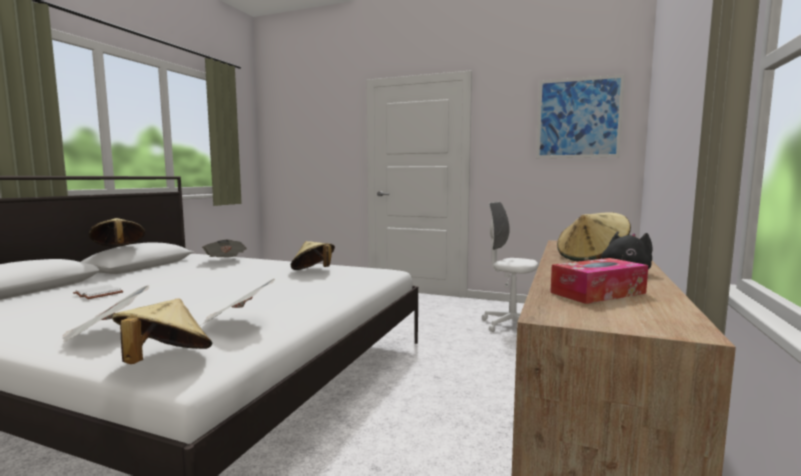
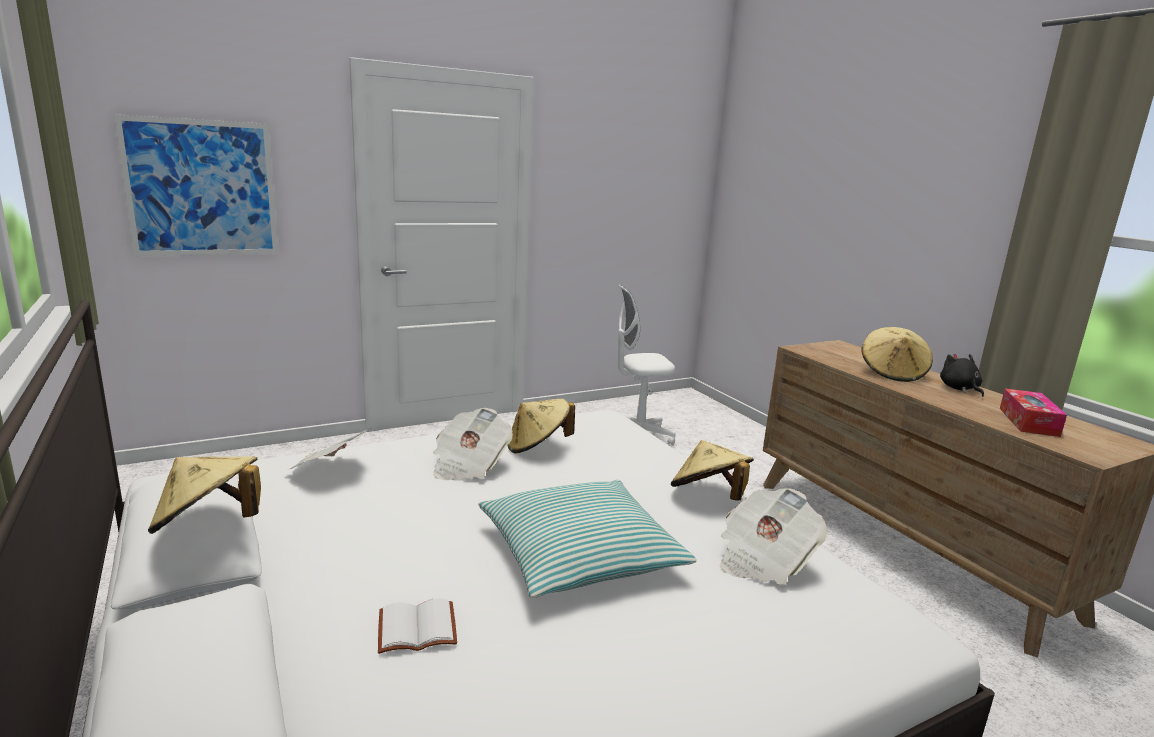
camera: 50 degrees left, 10 degrees up
newspaper [62,285,149,342] -> newspaper moved to [433,408,513,480]
beige hat [112,299,212,364] -> beige hat moved to [671,440,754,500]
picture [536,74,625,158] -> picture moved to [114,114,278,256]
none -> pillow [479,480,697,598]

